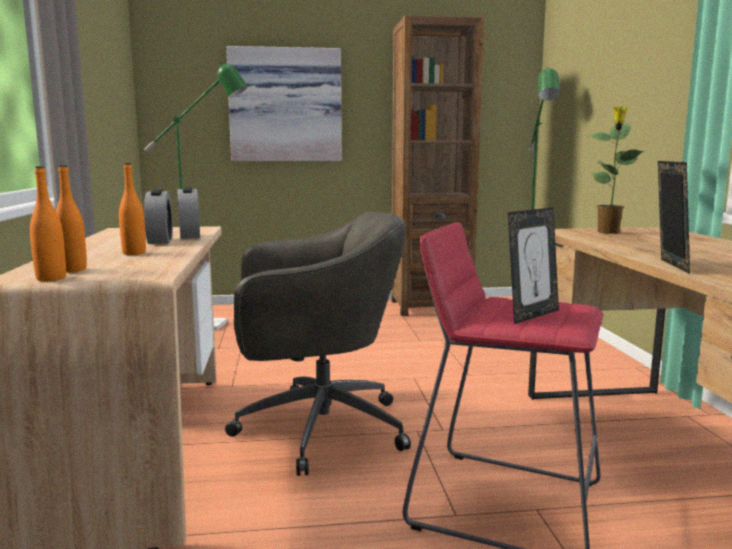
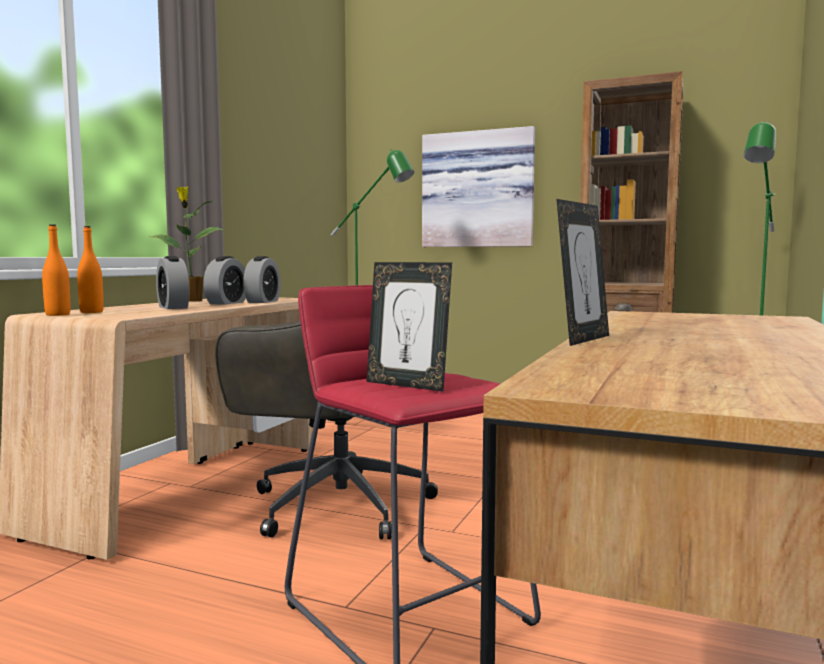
camera: 30 degrees right, 5 degrees down
orange bottle [119,163,146,255] -> alarm clock [156,256,189,309]
picture frame [508,207,559,324] -> picture frame turned 45 degrees clockwise [366,262,452,392]
potted plant [587,106,645,234] -> potted plant moved to [149,186,225,302]

